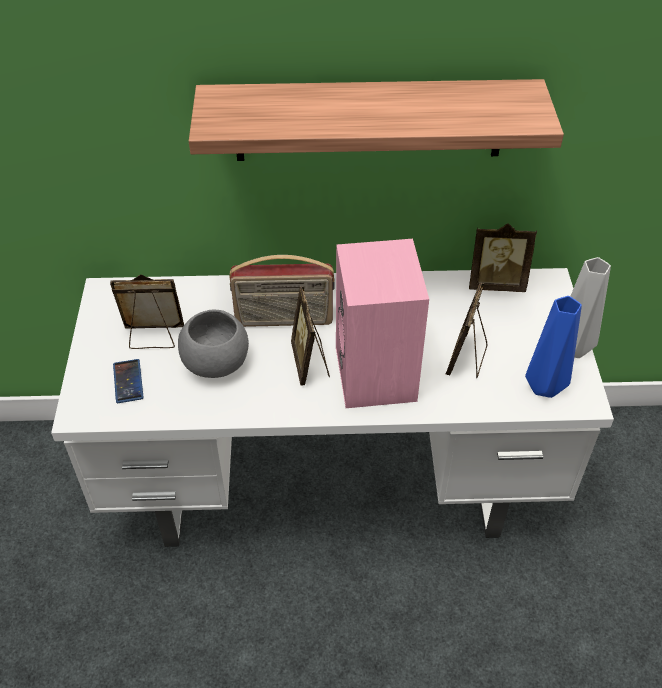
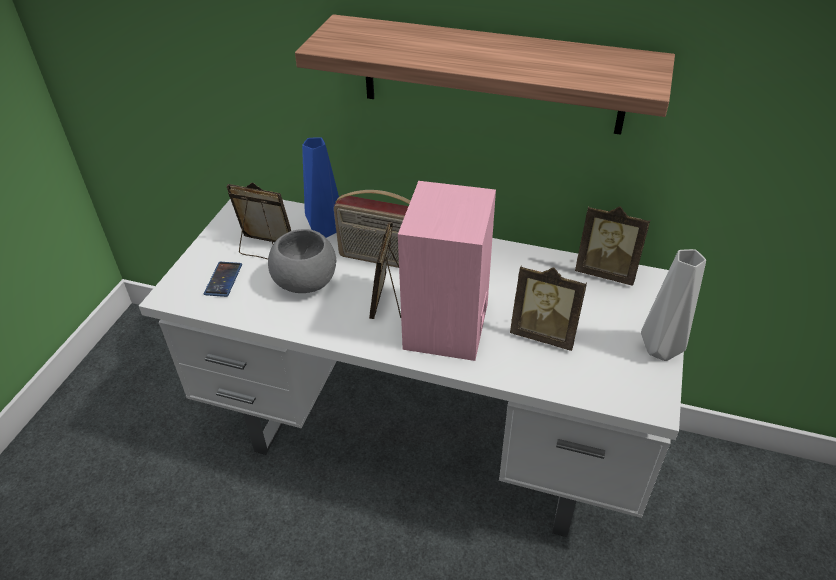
camera: 20 degrees right, 5 degrees down
picture frame [446,282,487,378] -> picture frame turned 105 degrees counterclockwise [510,265,587,351]
blue vase [525,296,582,398] -> blue vase moved to [302,137,339,238]

